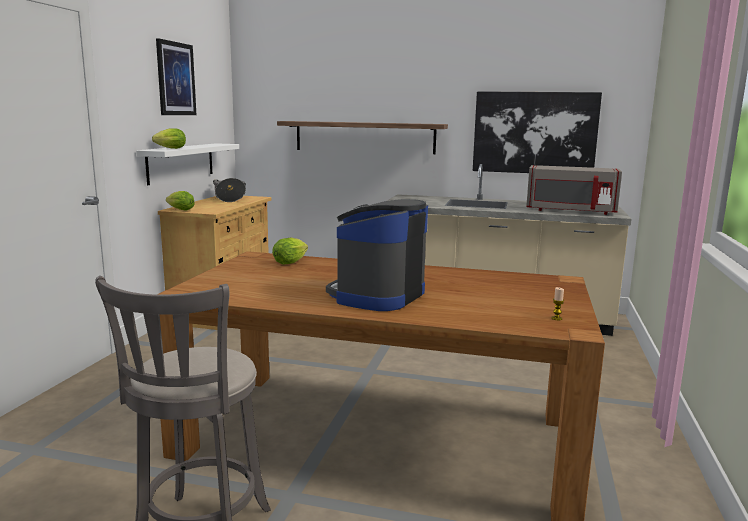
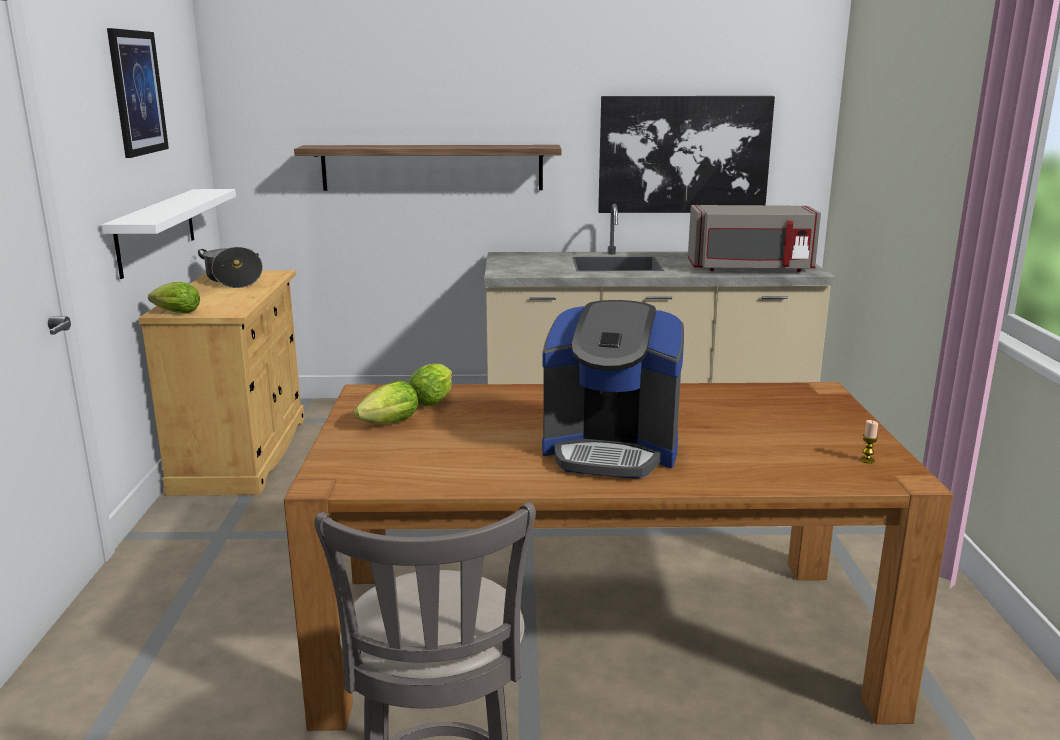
camera: 15 degrees left, 5 degrees up
lettuce [152,128,186,149] -> lettuce moved to [354,381,418,424]
coffee machine [326,199,428,311] -> coffee machine turned 90 degrees counterclockwise [542,300,684,479]

